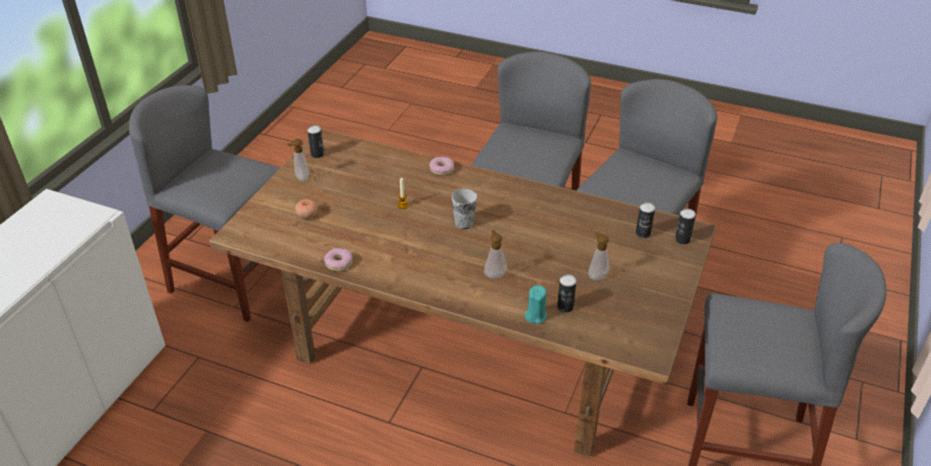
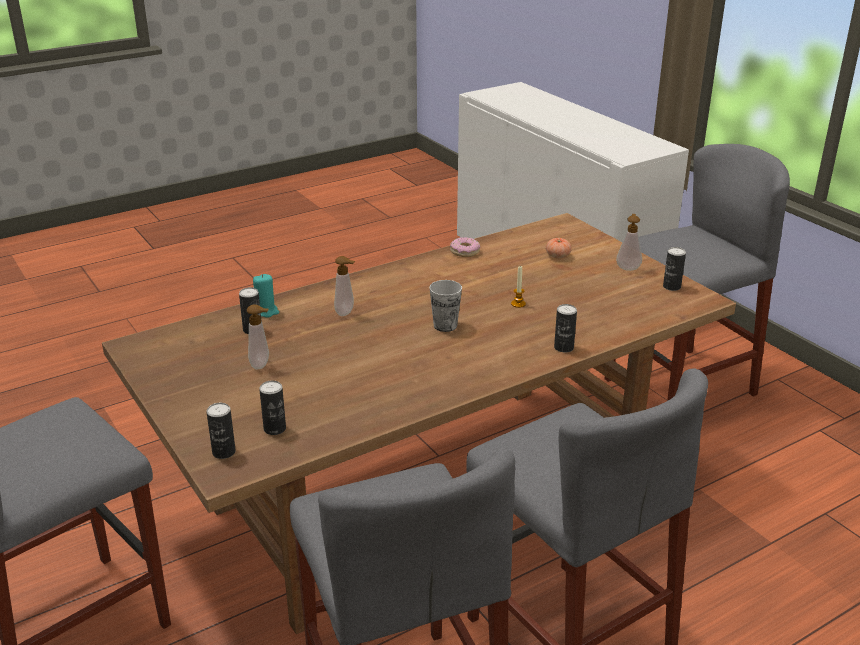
camera: 125 degrees right, 10 degrees down
donut [429,157,454,175] -> can [554,304,577,352]

